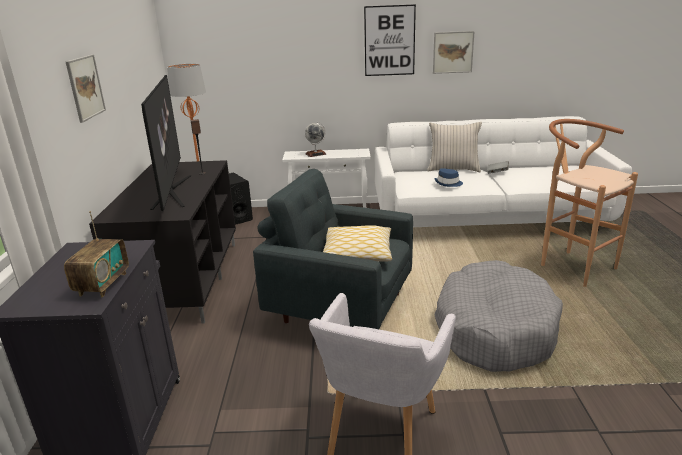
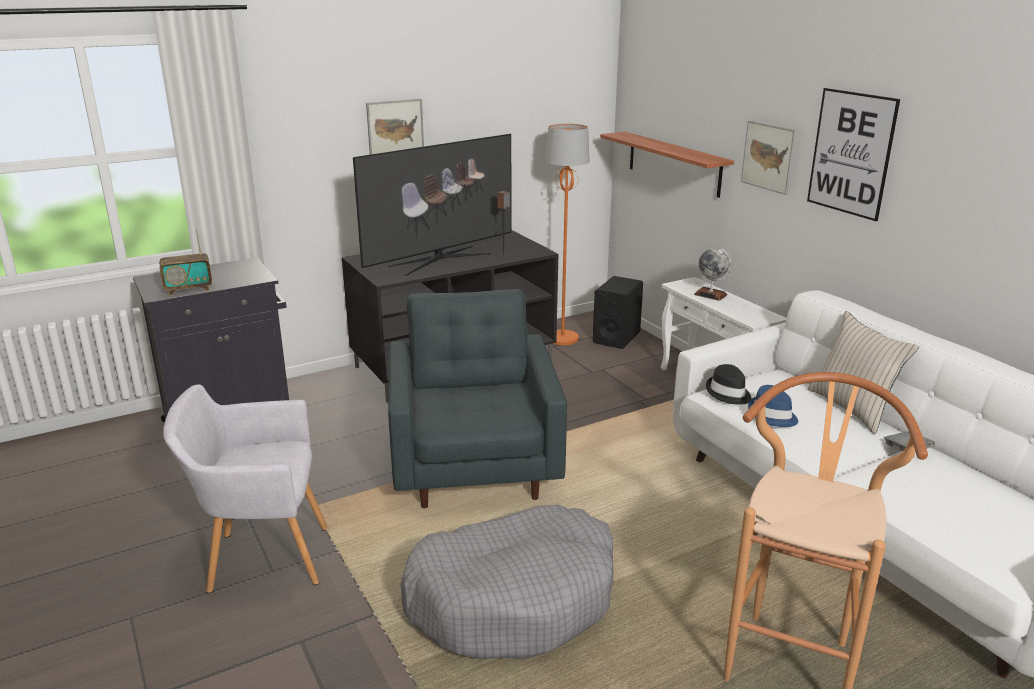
camera: 60 degrees right, 0 degrees up
pillow [323,225,392,262] -> none
picture [433,31,475,74] -> picture moved to [741,120,797,195]
none -> shelf [600,132,734,198]
none -> black hat [706,364,751,405]

